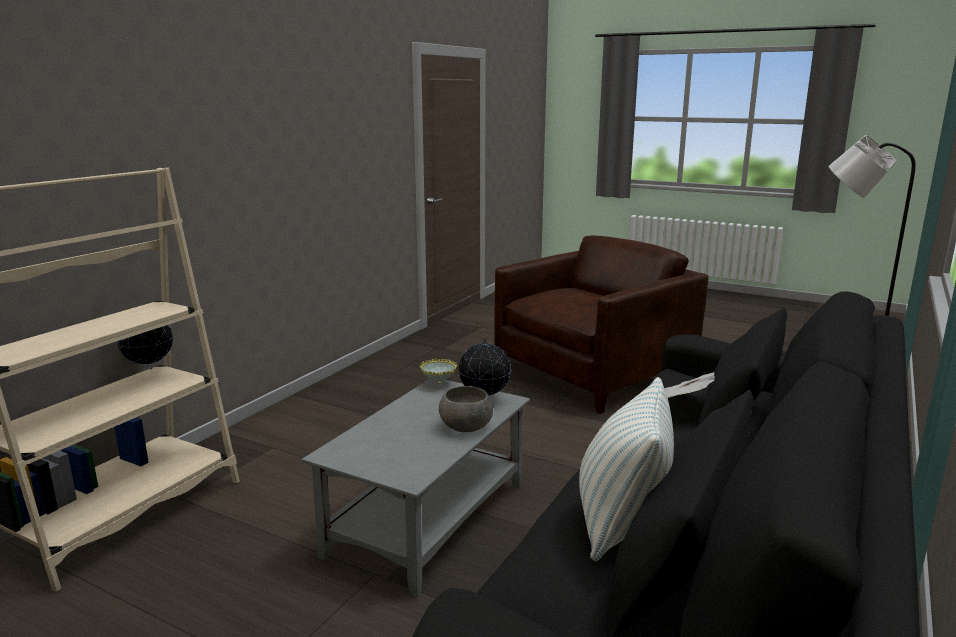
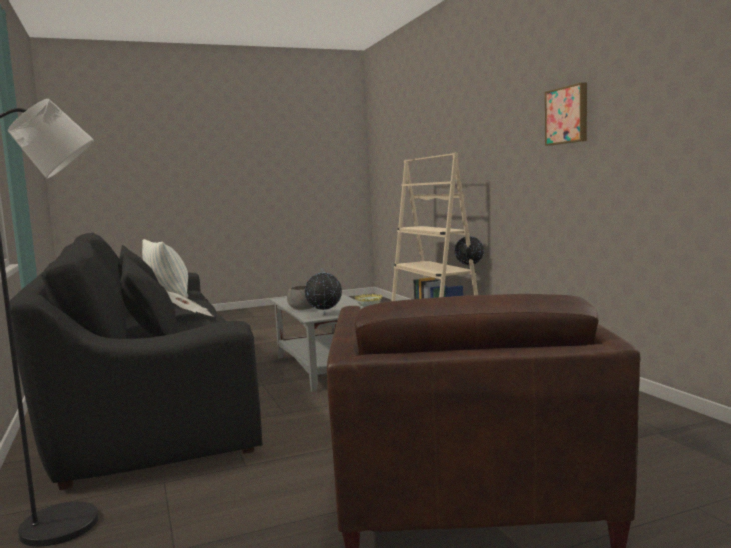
camera: 130 degrees right, 10 degrees down
none -> picture [545,82,587,146]

